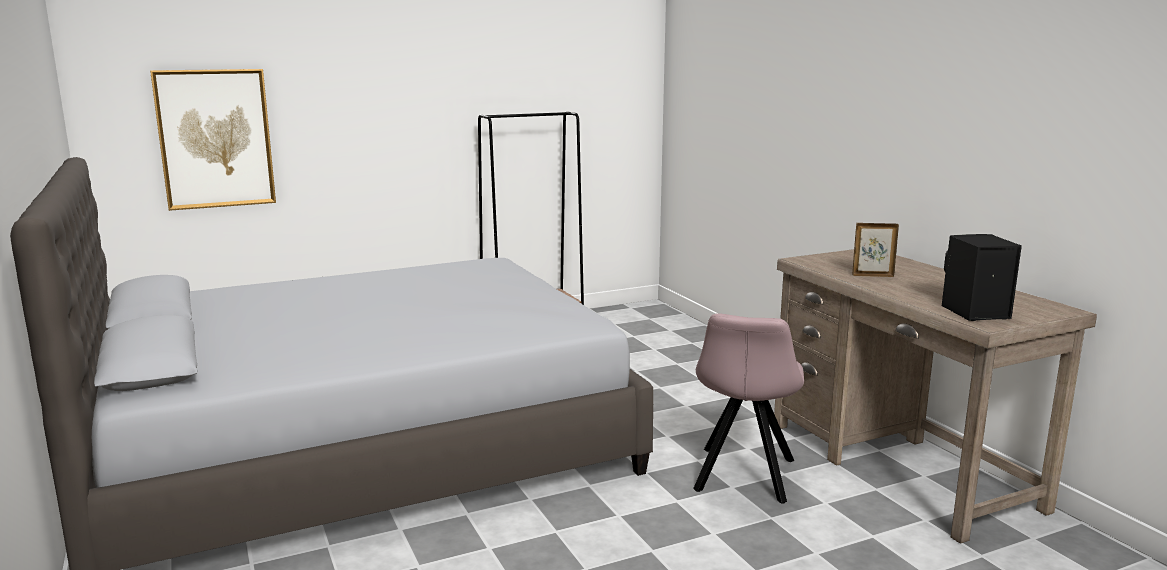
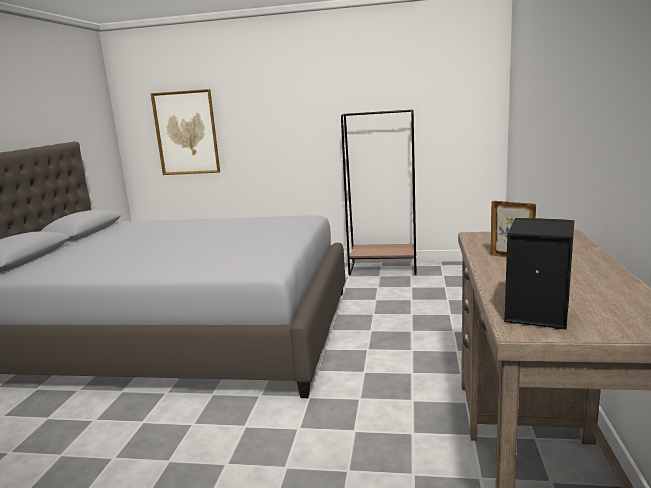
camera: 35 degrees right, 0 degrees up
pink chair [693,313,804,504] -> none

